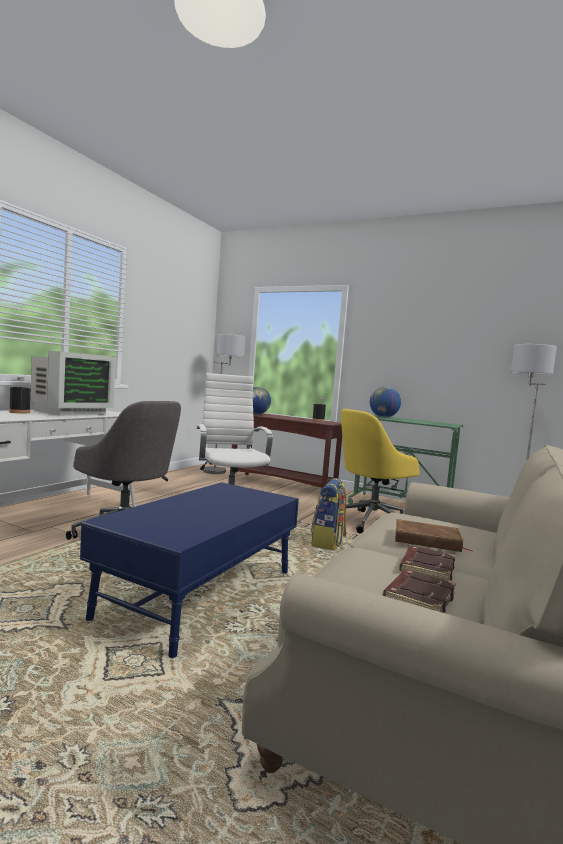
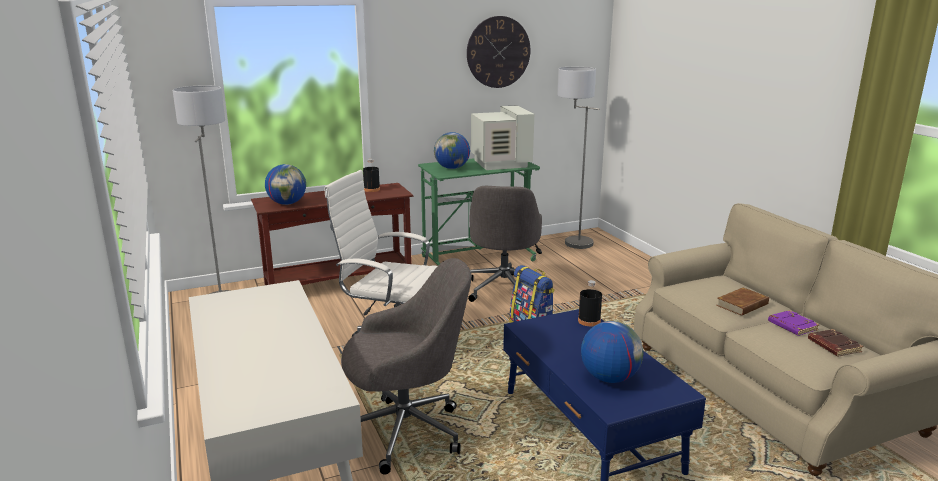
camera: 50 degrees left, 15 degrees up
black bottle [9,377,30,413] -> black bottle moved to [578,280,602,326]
monitor [30,351,116,416] -> monitor moved to [471,105,534,170]
yellow office chair [341,409,420,533] -> grey office chair [468,186,542,302]
brown book [399,546,455,581] -> purple book [768,310,819,336]
none -> wall clock [467,16,531,88]
none -> globe [581,321,643,383]

